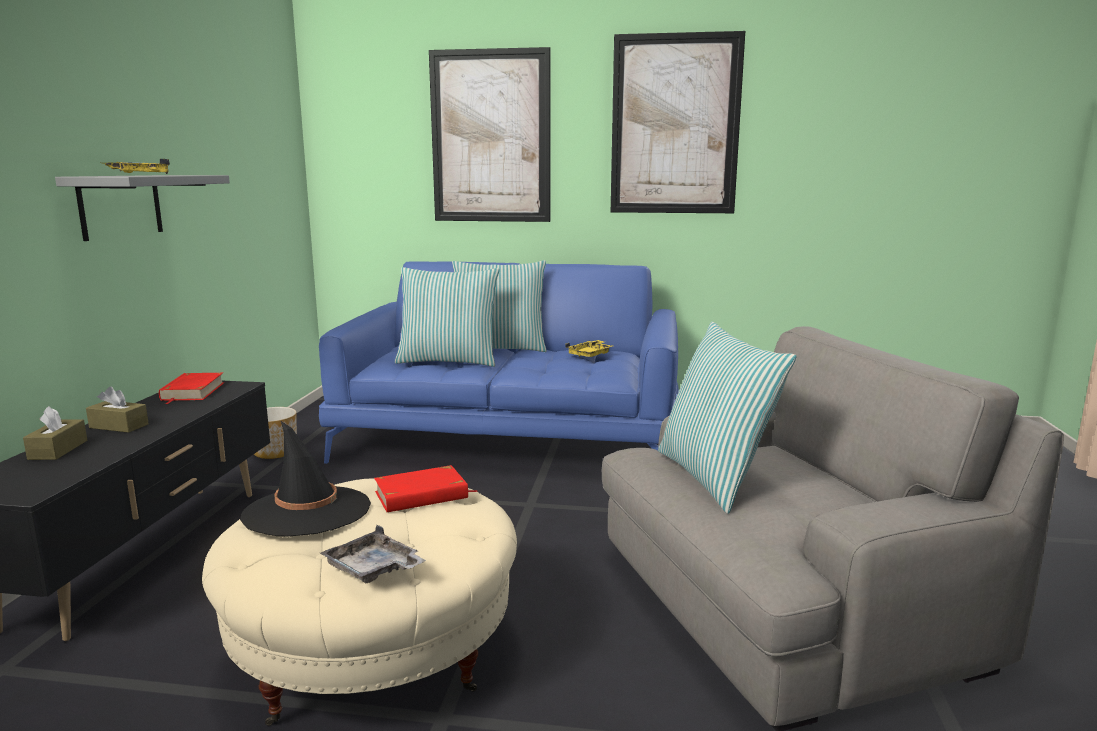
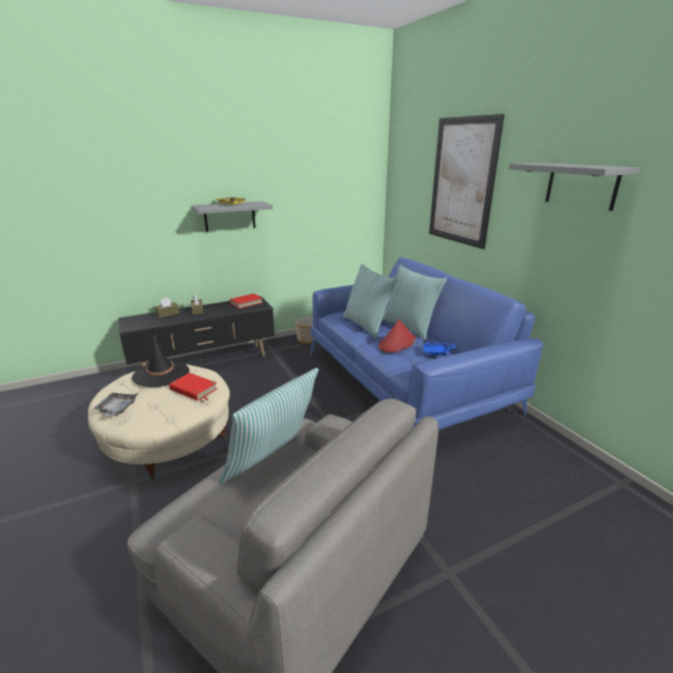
camera: 55 degrees right, 10 degrees up
yellow tray [565,340,612,357] -> blue tray [423,339,456,356]
picture [611,31,745,213] -> grey shelf [509,163,640,211]
none -> red hat [379,319,416,353]

